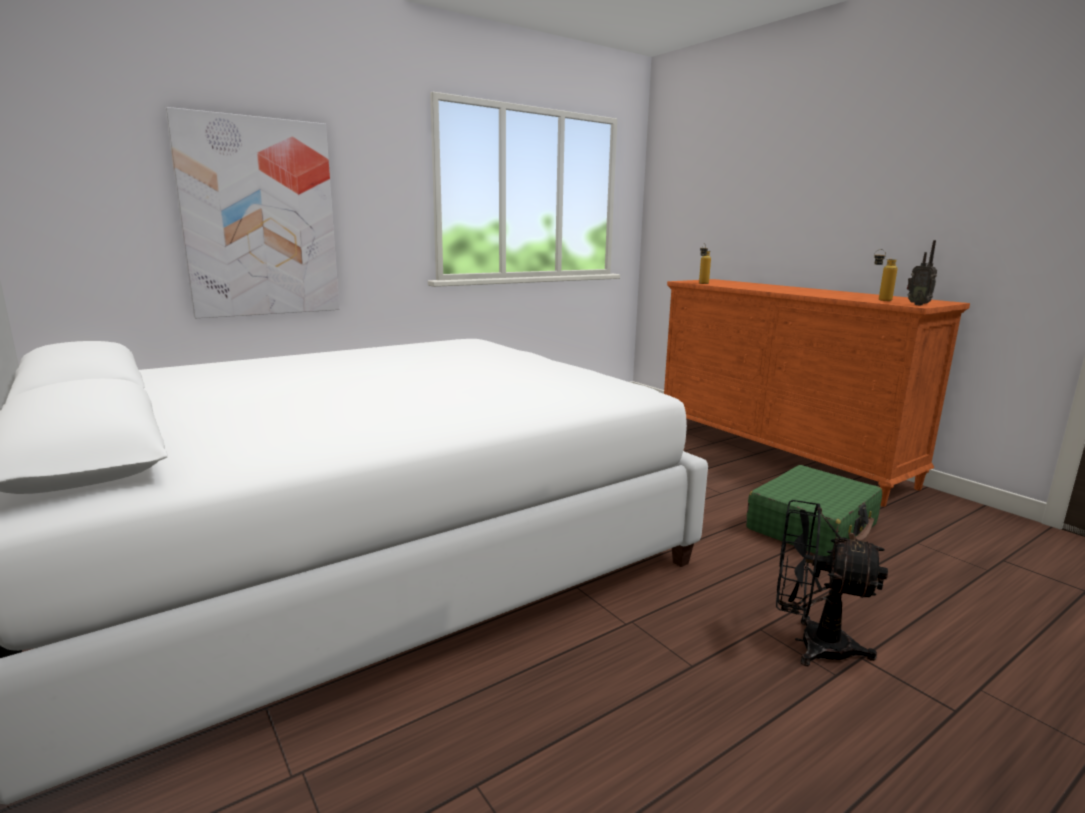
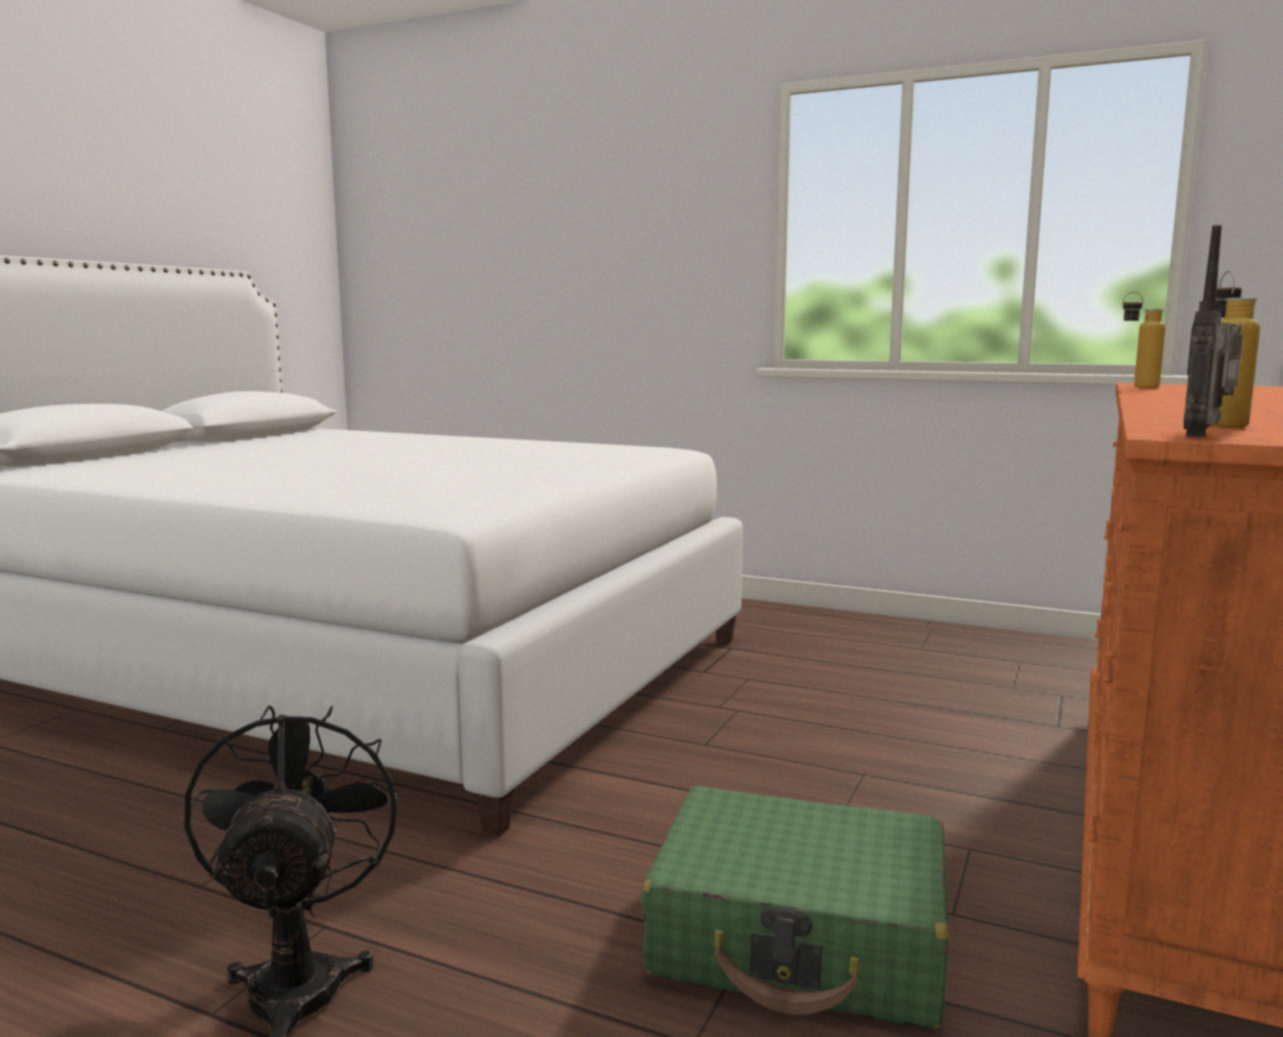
camera: 60 degrees right, 5 degrees down
picture [165,107,340,318] -> none

